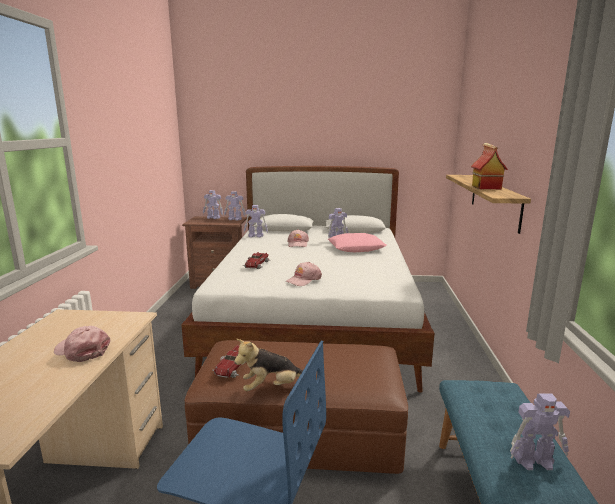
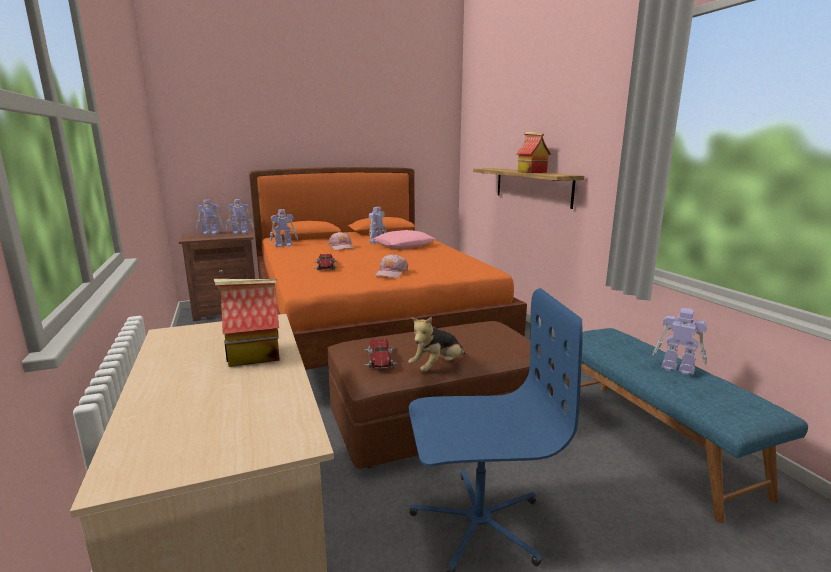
camera: 25 degrees left, 0 degrees up
pink cap [54,326,110,362] -> toy house [214,279,280,367]
white bed [181,166,435,393] -> orange bed [249,167,527,370]
toy robot [510,393,570,470] -> toy robot turned 120 degrees counterclockwise [653,308,707,375]

